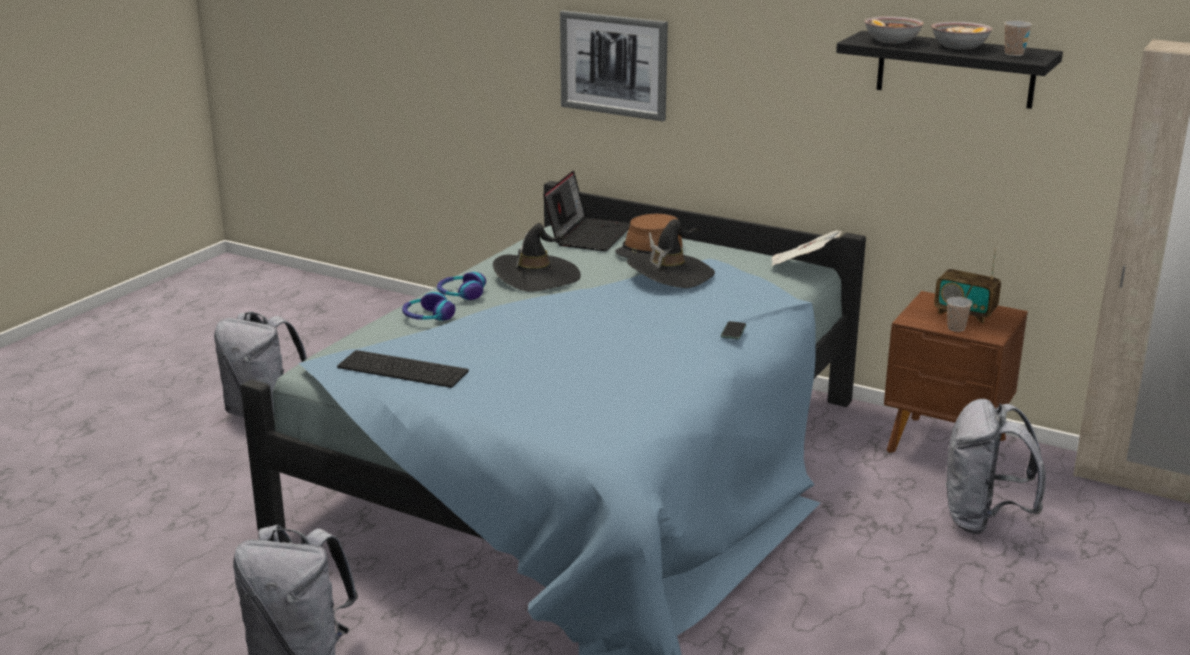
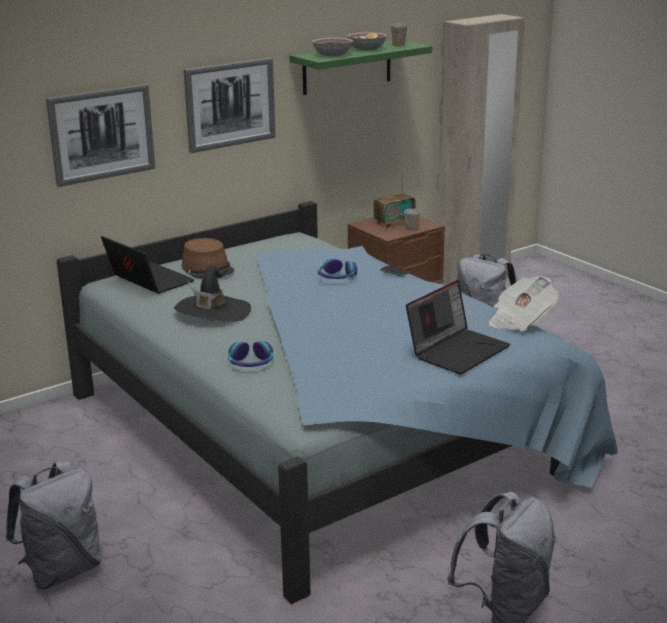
camera: 65 degrees left, 0 degrees up
keyboard [337,350,469,388] -> none
headphones [437,272,486,300] -> headphones moved to [318,258,357,279]
black hat [627,219,715,288] -> none
newspaper [771,230,842,266] -> newspaper moved to [489,276,559,331]
black shelf [836,31,1063,109] -> green shelf [289,41,432,95]
none -> picture [184,58,276,153]
none -> laptop [406,280,510,374]

